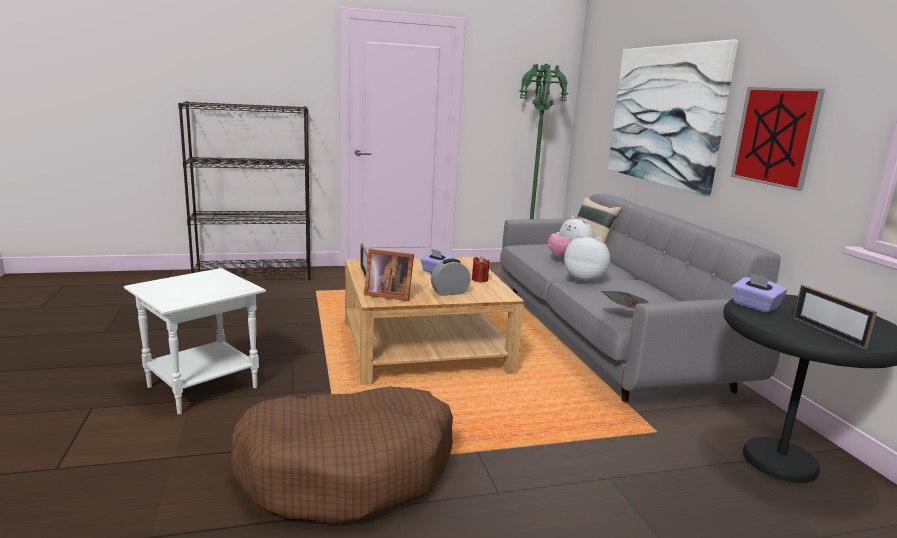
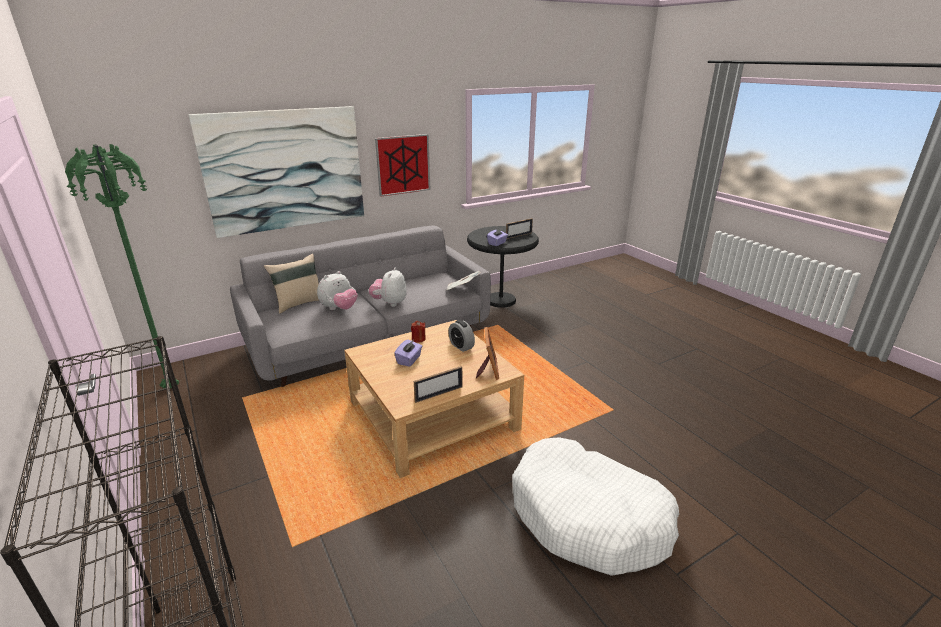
camera: 105 degrees left, 10 degrees up
white side table [124,268,266,415] -> white dog bed [513,437,679,576]
brown dog bed [231,387,453,525] -> none

